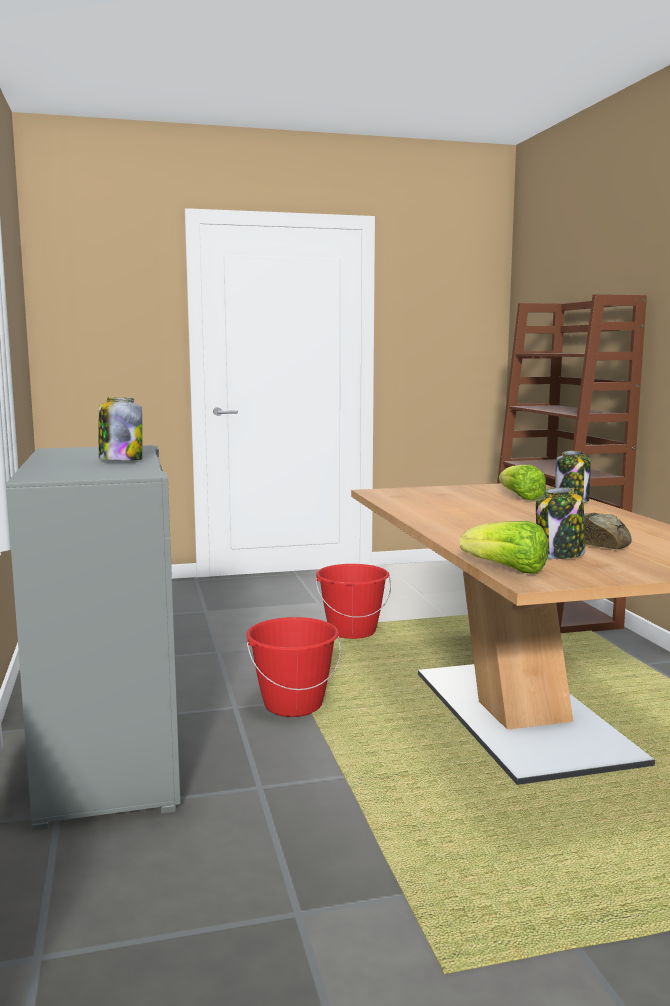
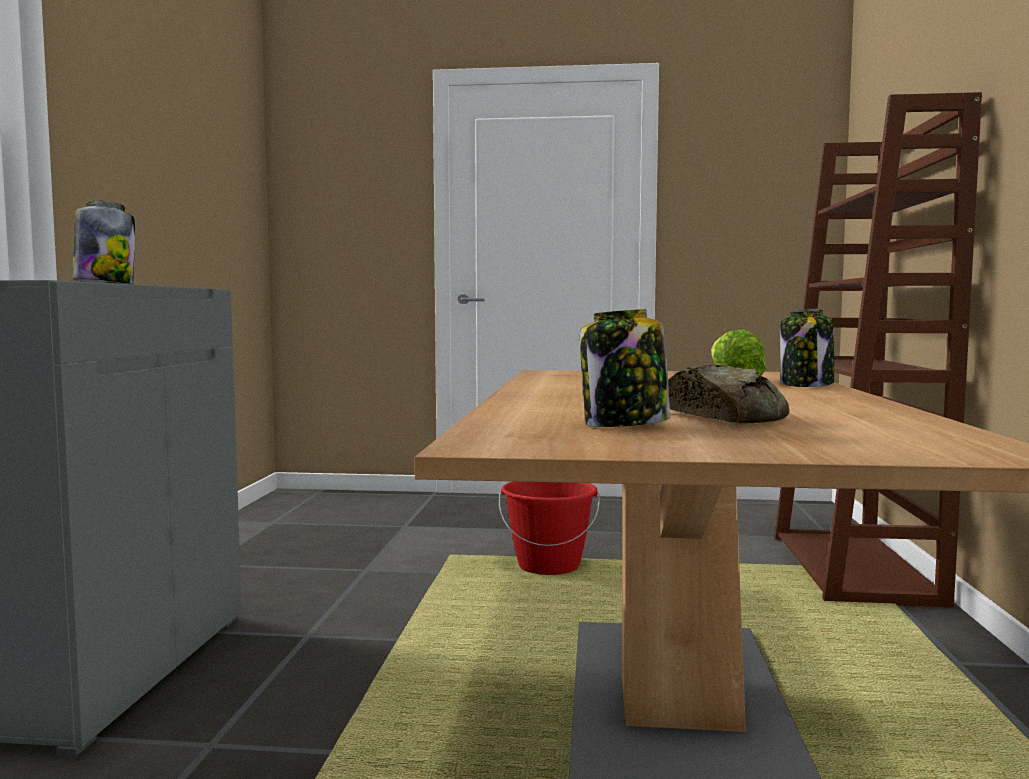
camera: 20 degrees right, 5 degrees down
red bucket [246,617,341,717] -> none
lettuce [460,521,548,574] -> none

